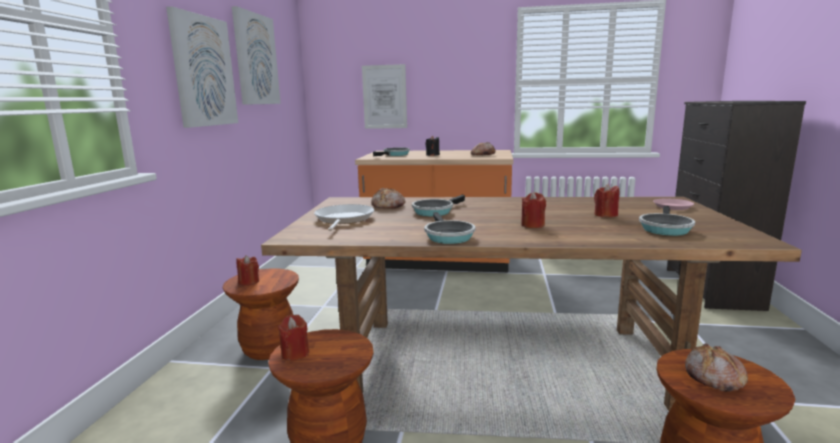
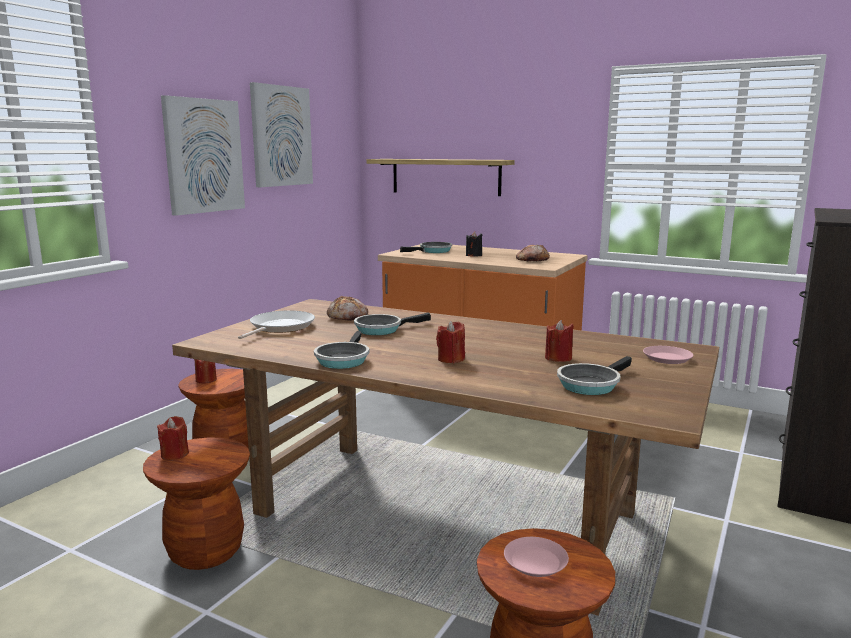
camera: 20 degrees right, 0 degrees up
picture [362,64,407,129] -> shelf [366,159,515,196]
bread [685,343,748,392] -> pink plate [504,537,569,577]

